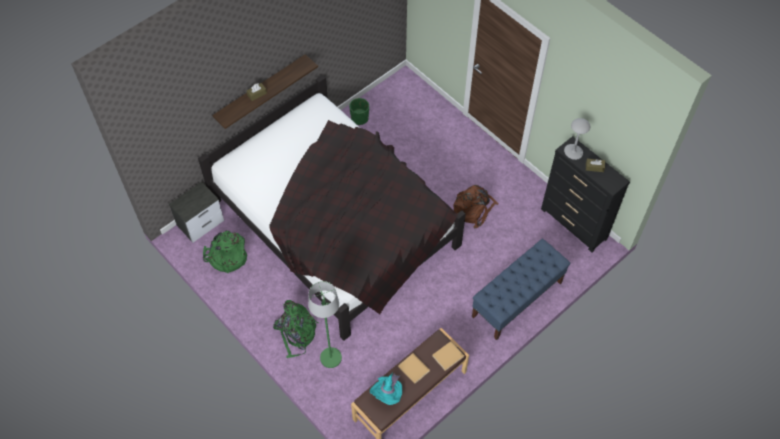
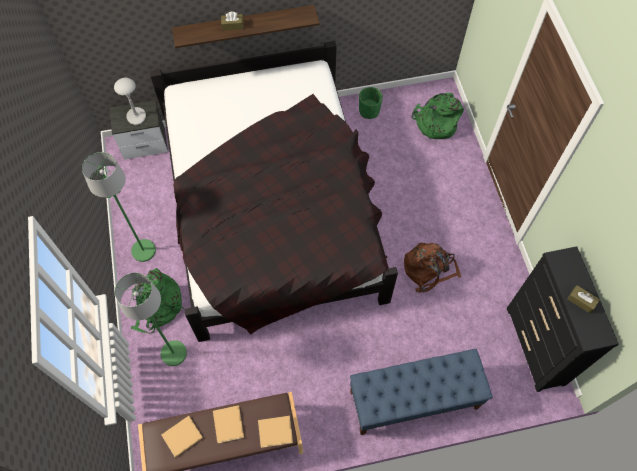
camera: 30 degrees right, 5 degrees up
green backpack [203,231,247,273] -> green backpack moved to [412,93,464,139]
turquoise hat [370,373,402,405] -> beige book [161,416,203,458]
grey table lamp [564,118,590,160] -> grey table lamp moved to [114,78,146,125]
none -> green floor lamp [82,152,156,262]

